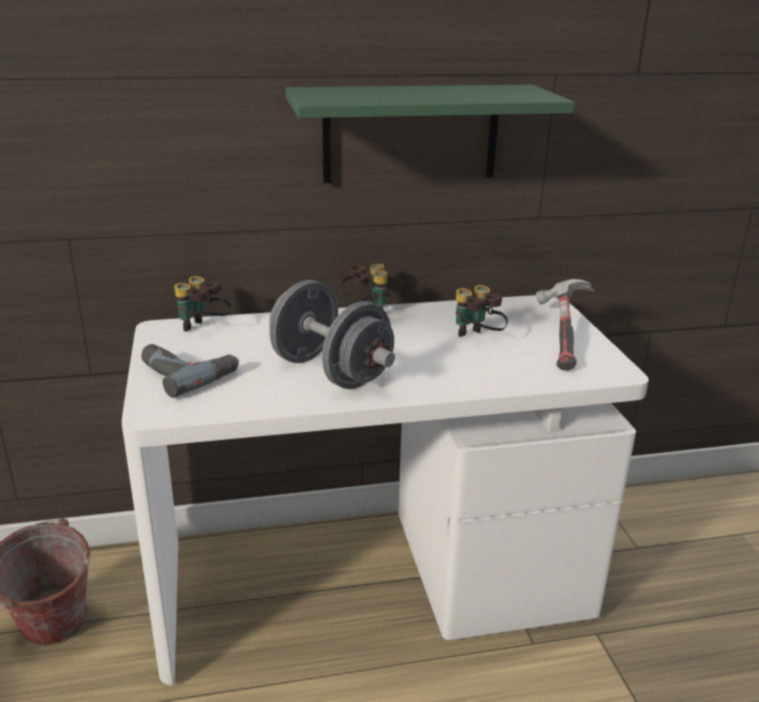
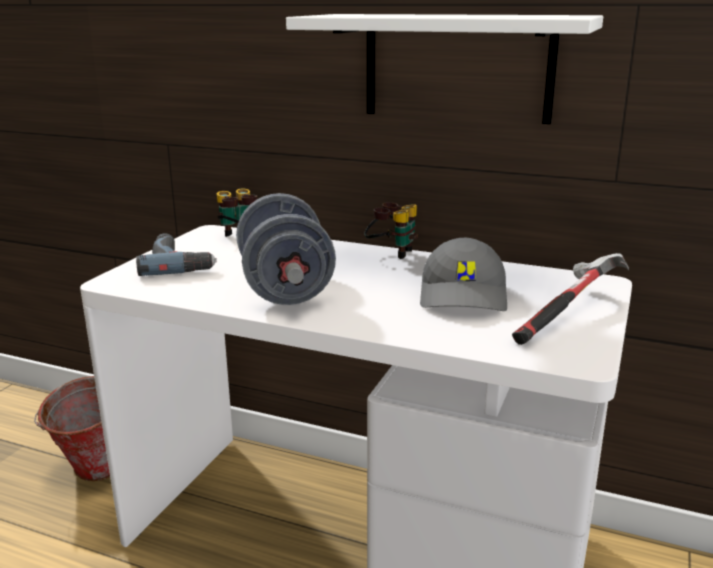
camera: 35 degrees right, 5 degrees down
green shelf [286,85,575,183] -> white shelf [286,14,603,124]
binoculars [456,285,508,337] -> grey cap [420,238,507,311]

